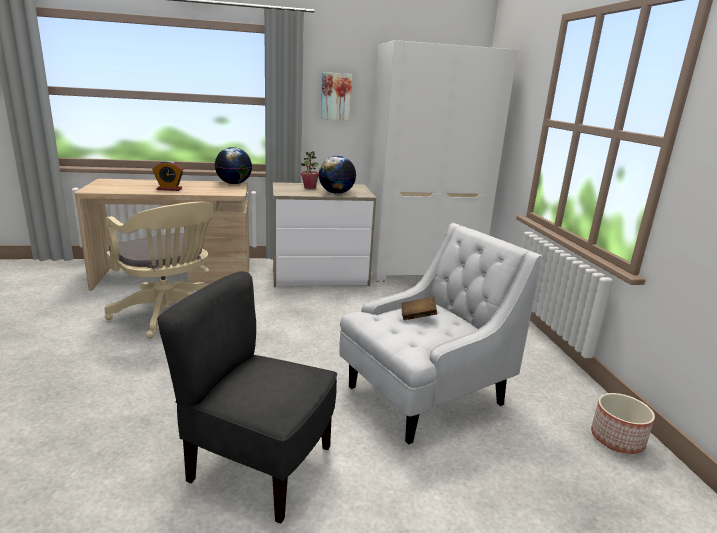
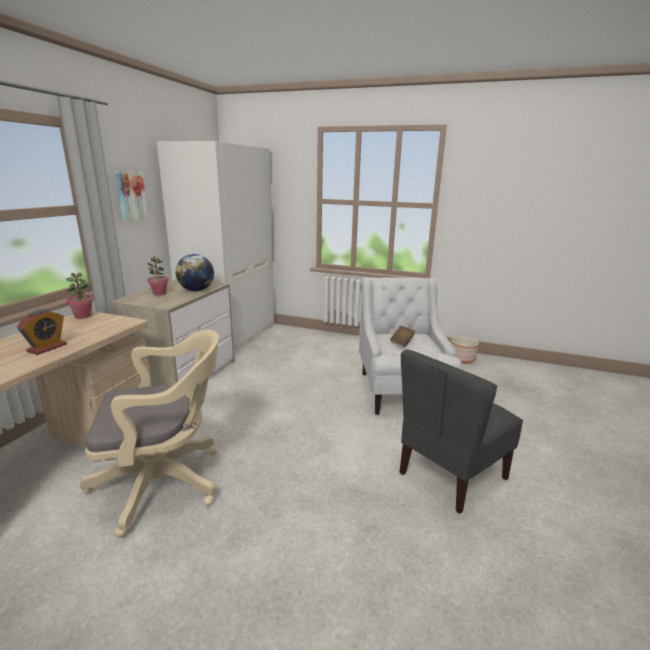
camera: 60 degrees left, 0 degrees up
globe [215,147,252,184] -> potted plant [66,272,94,319]

